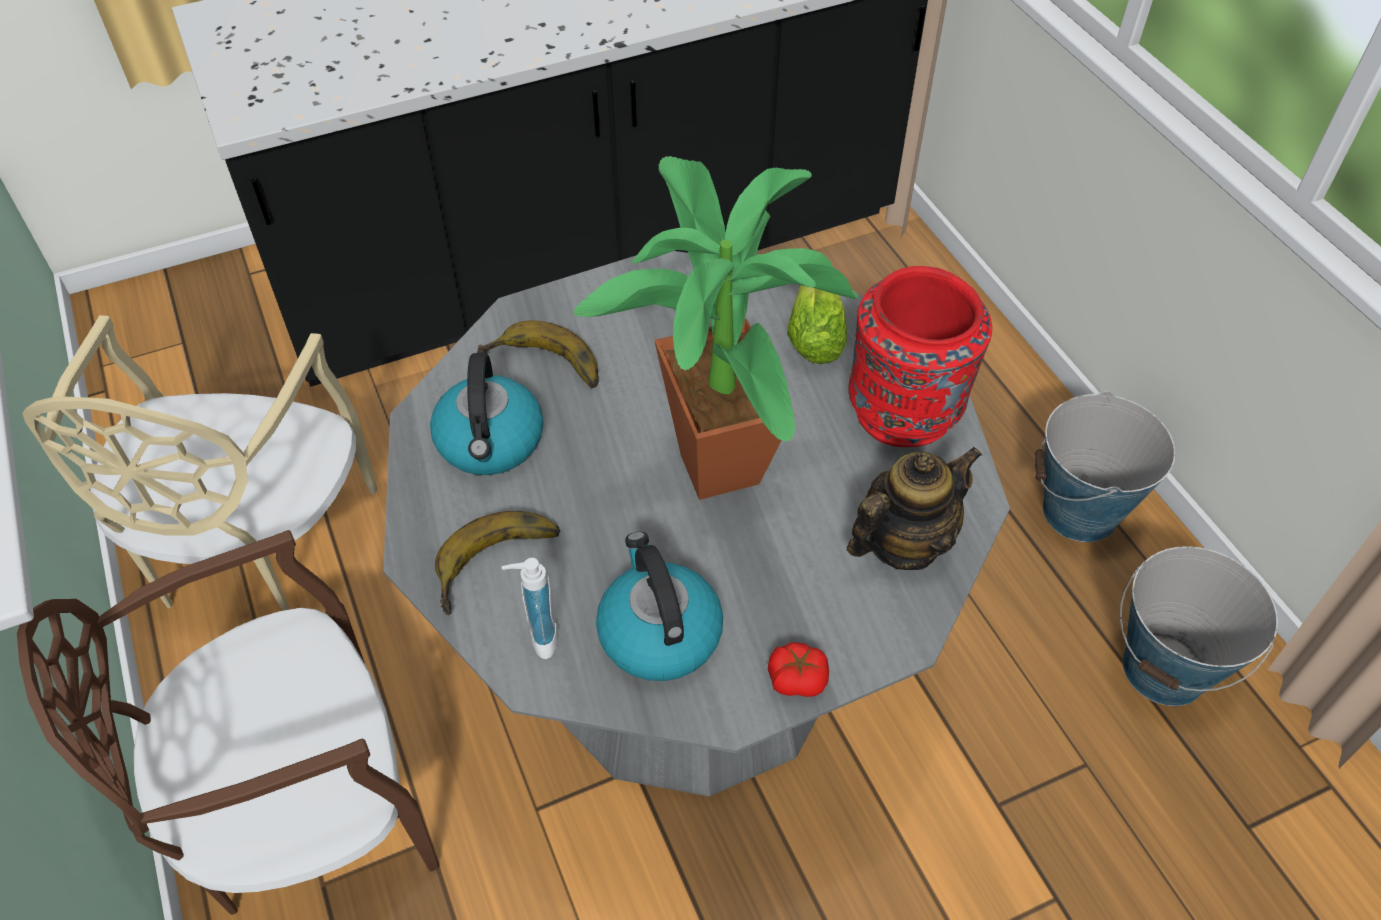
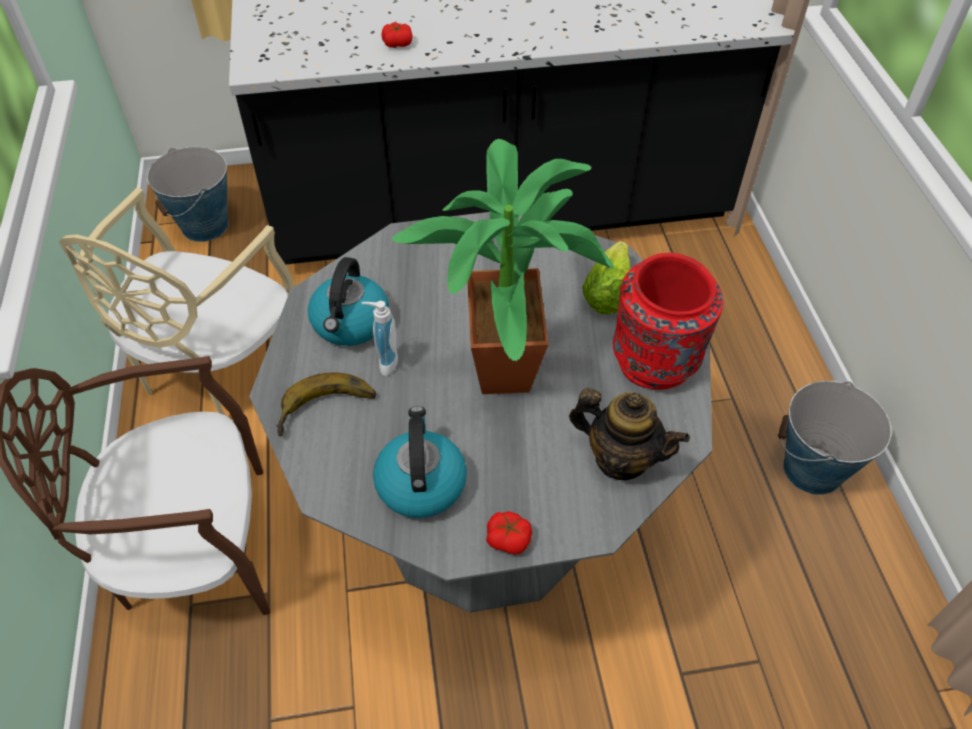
camera: 15 degrees right, 0 degrees up
banana [477,321,599,388] -> none
soap dispenser [502,558,559,659] -> soap dispenser moved to [361,301,398,376]
teapot [847,447,982,570] -> teapot turned 45 degrees clockwise [569,388,690,480]
bucket [1120,546,1278,706] -> bucket moved to [147,147,229,242]
none -> tomato [382,22,412,47]

